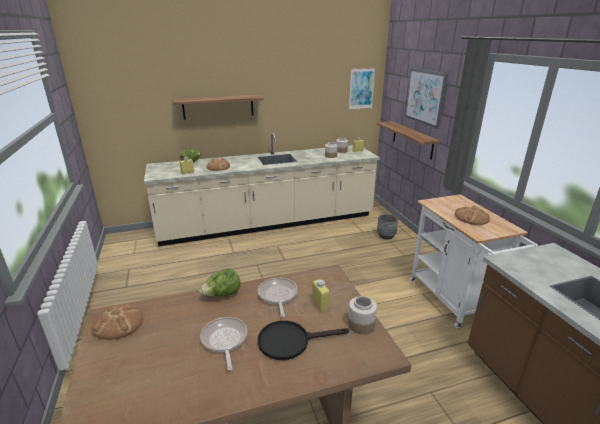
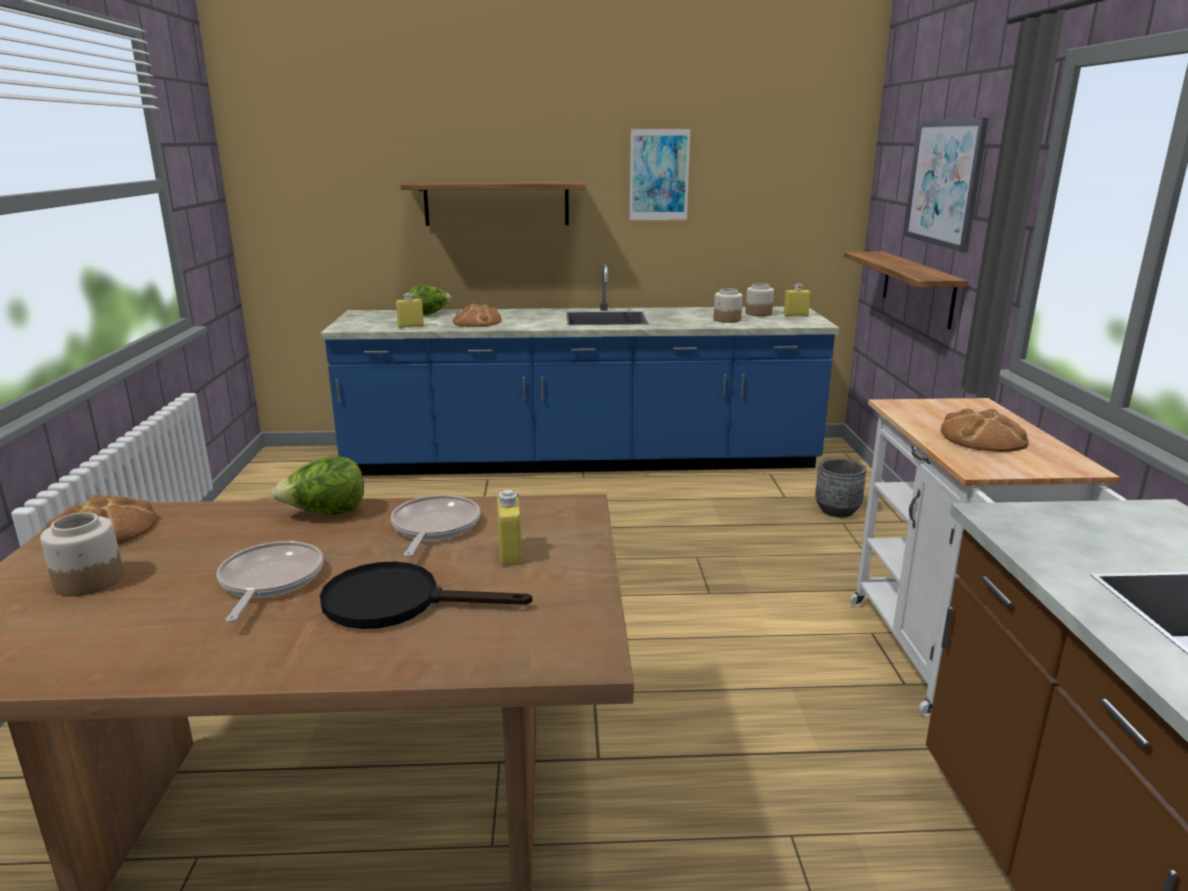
camera: 15 degrees right, 5 degrees down
beige counter [144,133,380,246] -> blue counter [321,263,839,476]
jar [348,296,377,334] -> jar moved to [40,512,124,597]
picture [349,68,375,110] -> picture moved to [629,127,691,222]

